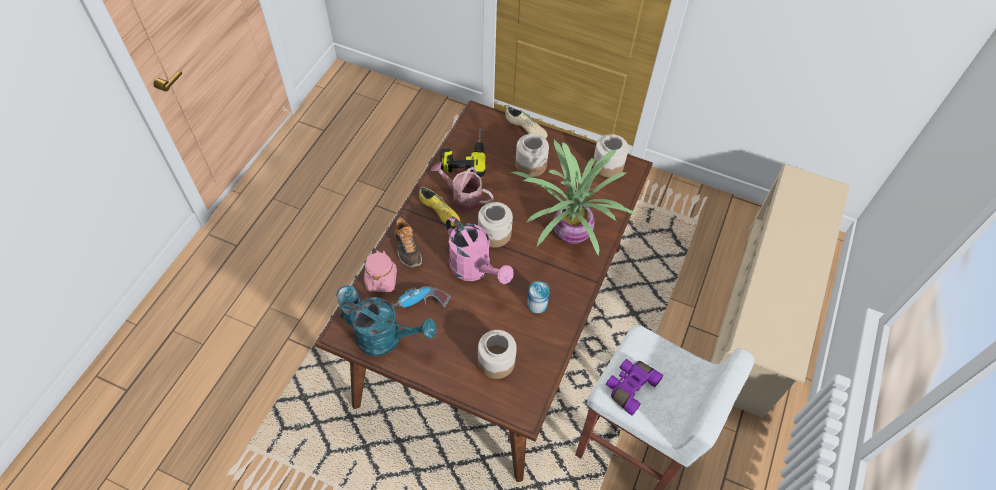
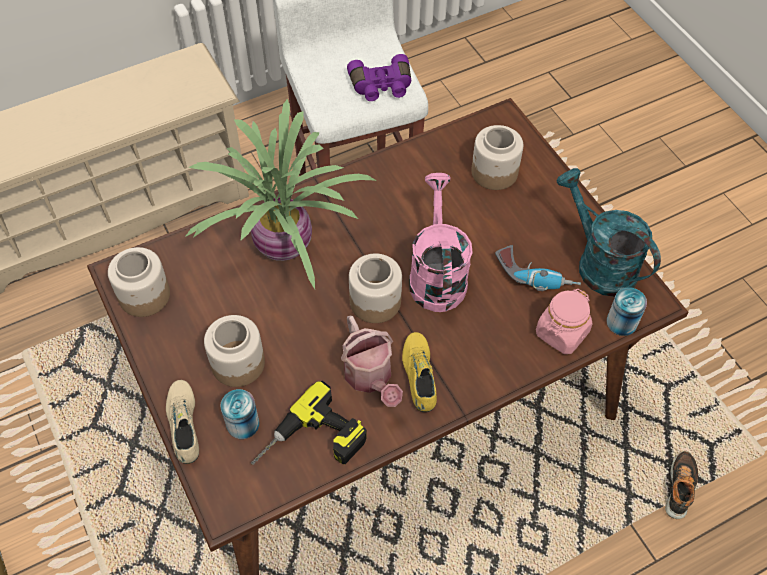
camera: 140 degrees left, 0 degrees up
shoe [395,216,422,268] -> shoe moved to [665,451,698,519]
can [527,281,550,314] -> can moved to [220,389,259,439]

